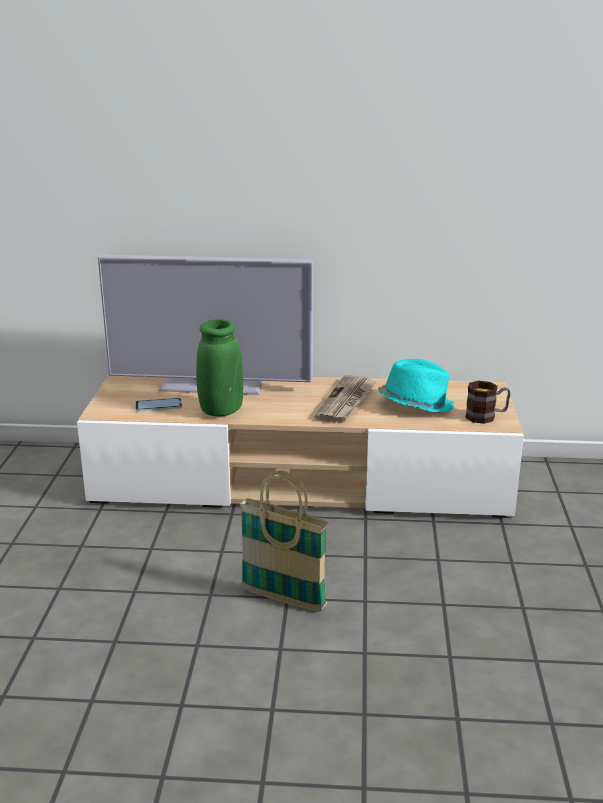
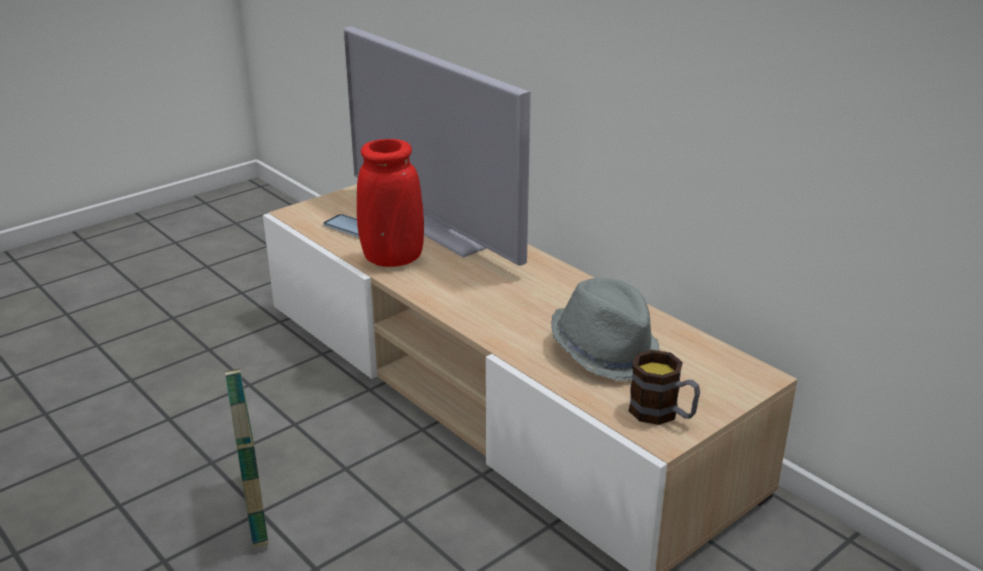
camera: 45 degrees right, 5 degrees up
green vase [196,319,243,416] -> red vase [357,139,424,267]
newspaper [314,375,377,423] -> none
turquoise hat [378,359,455,413] -> grey hat [551,278,661,381]

